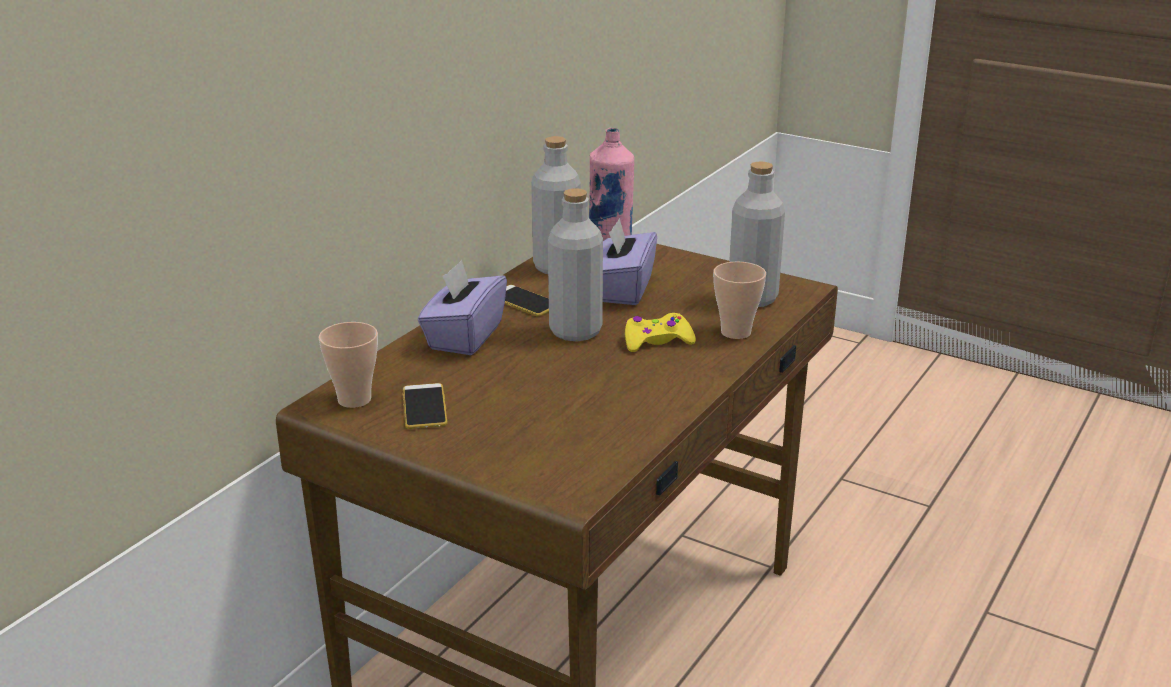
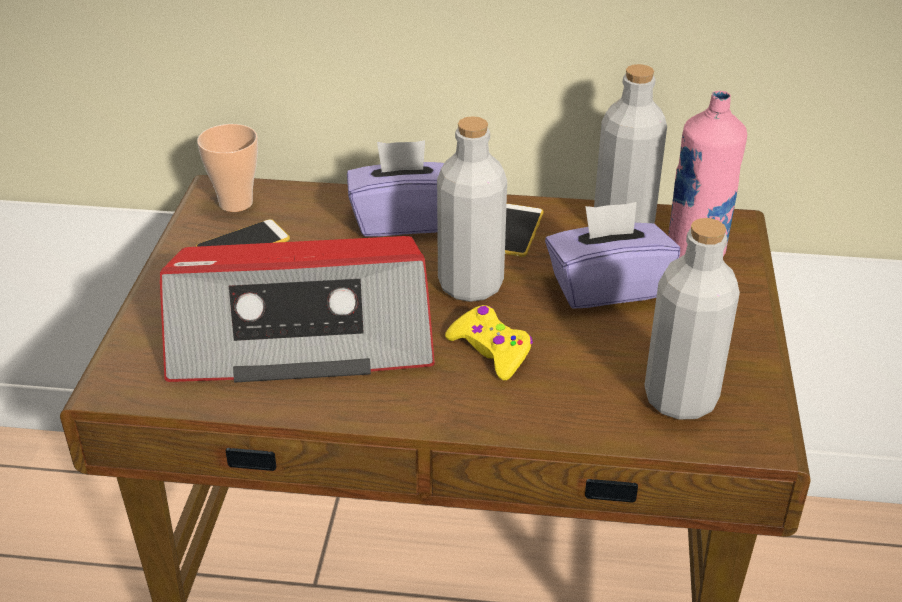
camera: 65 degrees right, 10 degrees up
cup [713,261,766,339] -> none
none -> radio [160,236,435,383]

